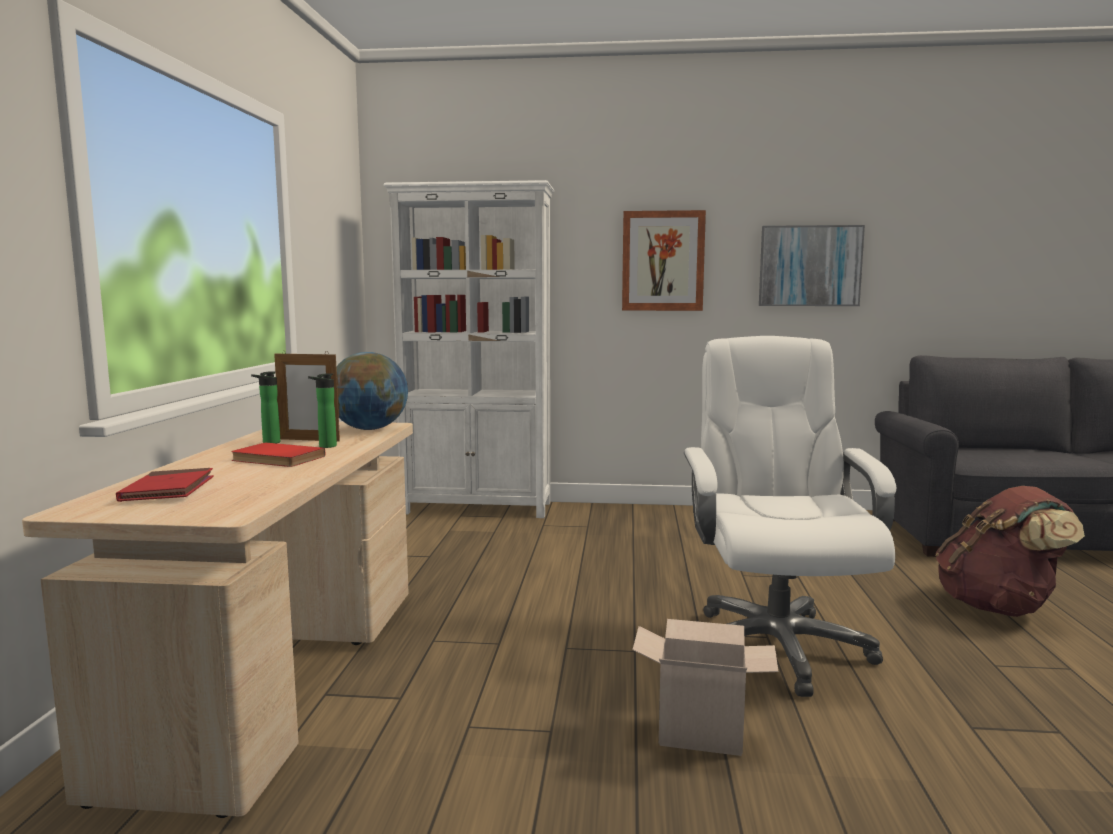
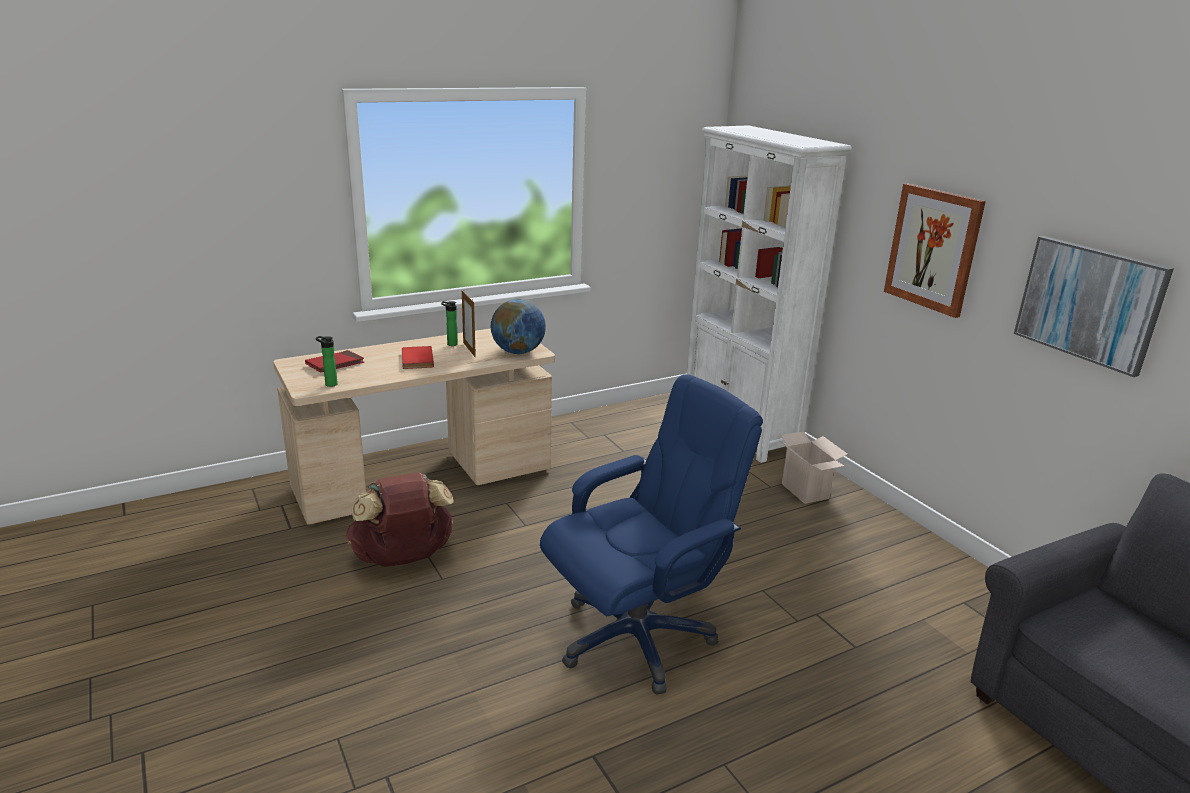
camera: 55 degrees right, 15 degrees up
bottle [308,373,337,448] -> bottle moved to [315,336,338,387]
cardboard box [632,619,778,756] -> cardboard box moved to [778,431,847,504]
white office chair [684,336,896,697] -> blue office chair [540,374,763,695]
brown backpack [935,486,1085,617] -> brown backpack moved to [346,472,454,567]

